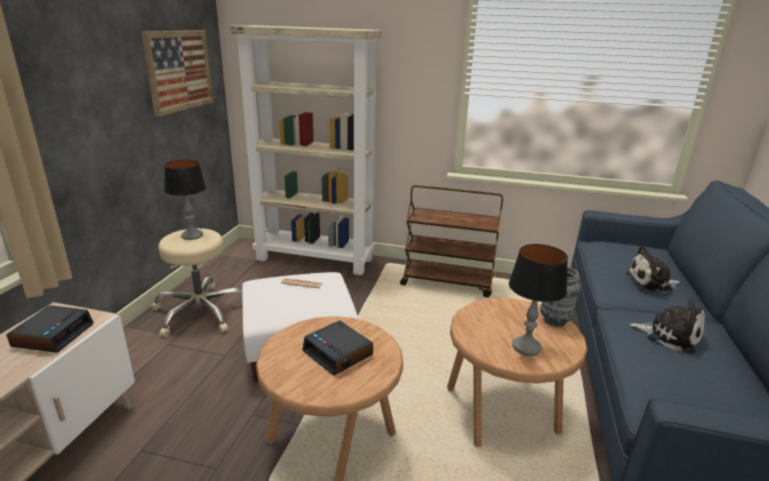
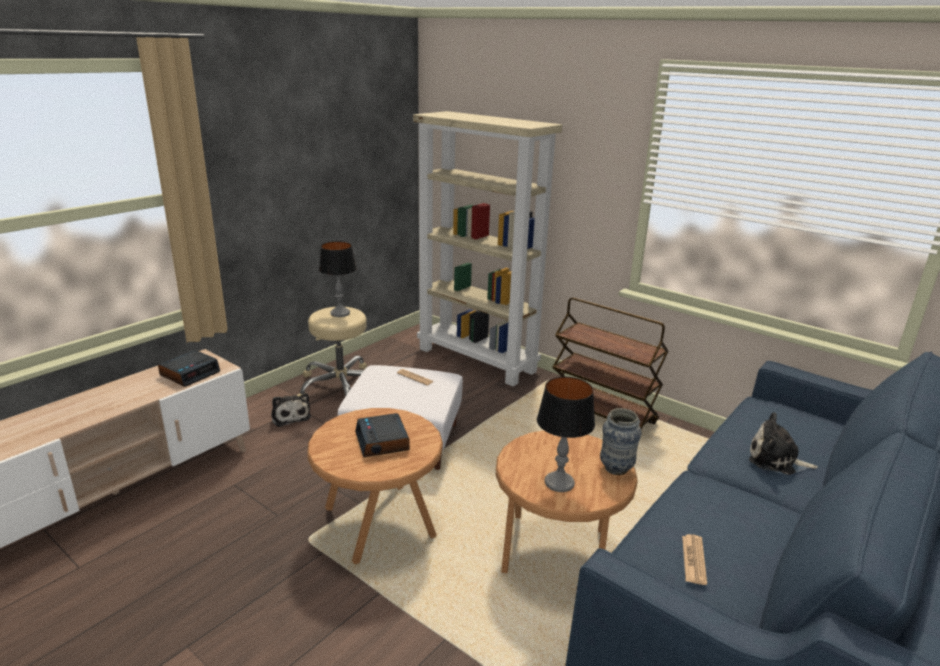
camera: 25 degrees right, 0 degrees up
picture [141,30,213,117] -> none
plush toy [629,299,705,354] -> plush toy moved to [271,393,311,427]
none -> newspaper [682,534,707,585]

